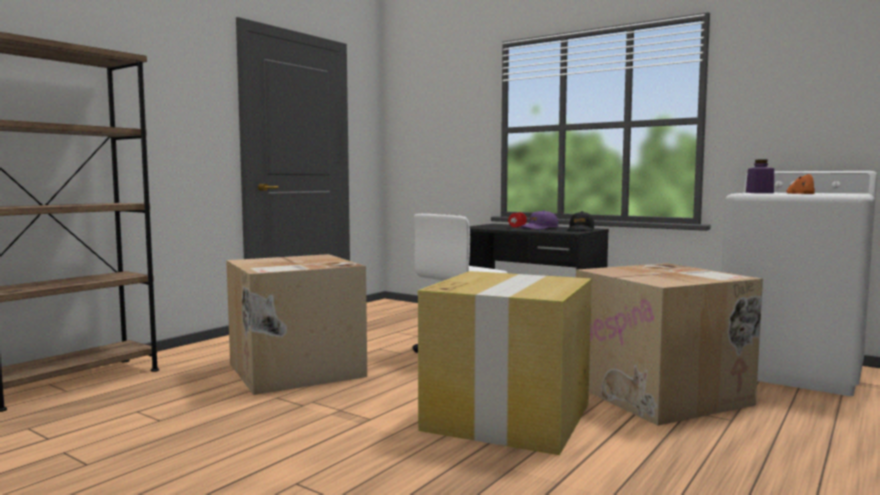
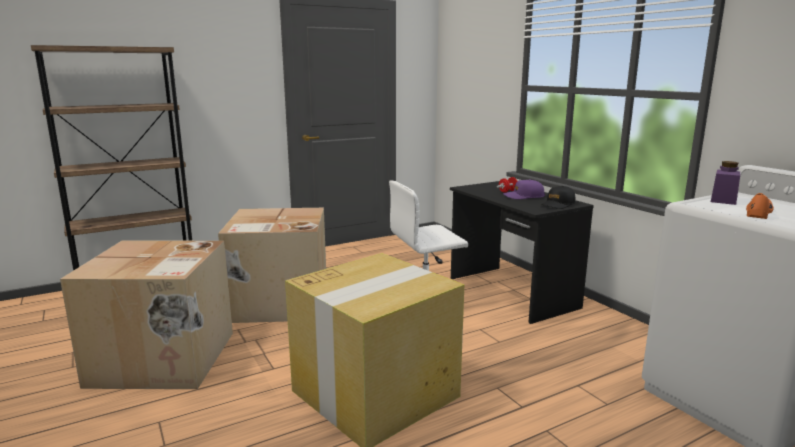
camera: 25 degrees right, 10 degrees up
cardboard box [576,263,763,426] -> cardboard box moved to [60,240,233,389]

